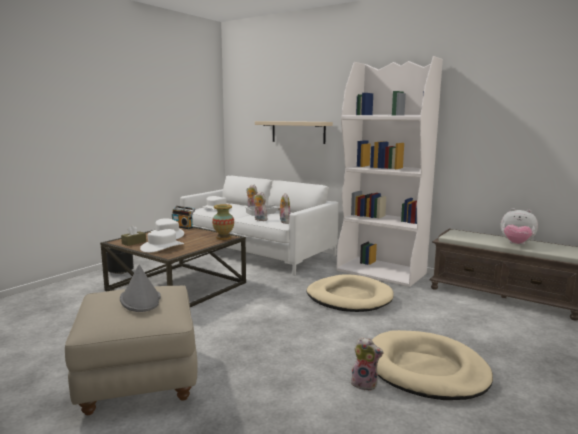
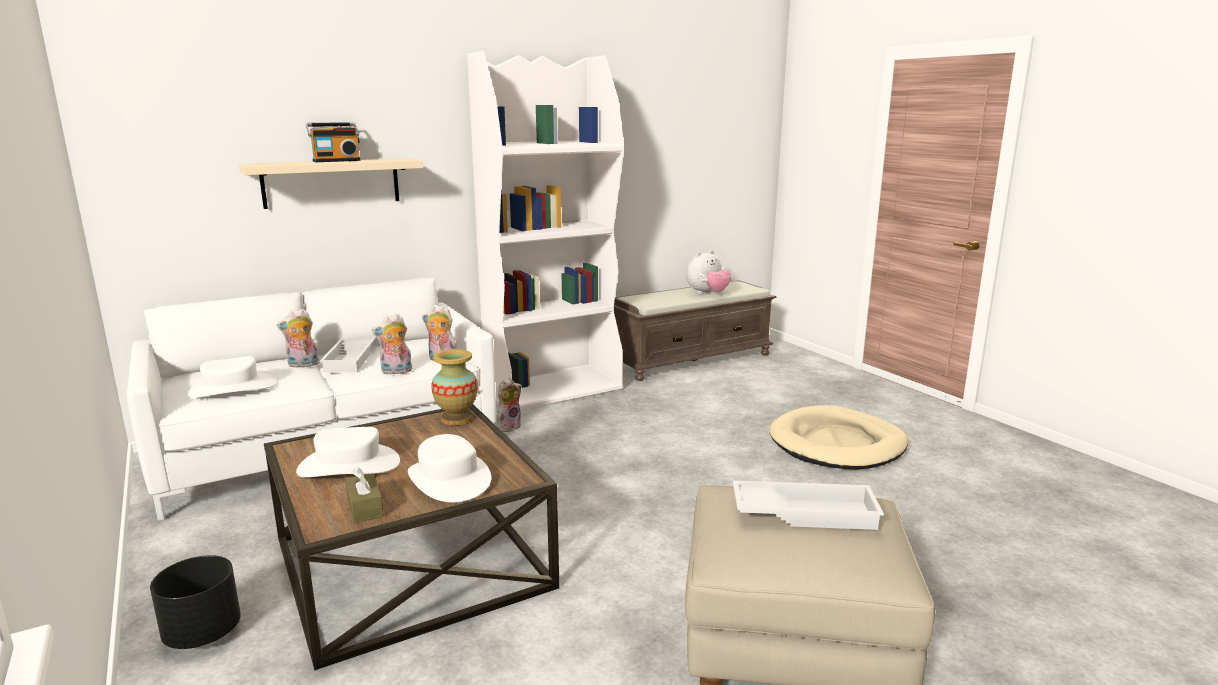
camera: 65 degrees left, 5 degrees up
grey hat [120,265,161,312] -> white tray [733,480,884,530]
radio [172,206,195,229] -> radio moved to [306,122,361,162]
beige dog bed [307,274,394,312] -> none
plush toy [351,337,384,391] -> plush toy moved to [497,378,522,433]

